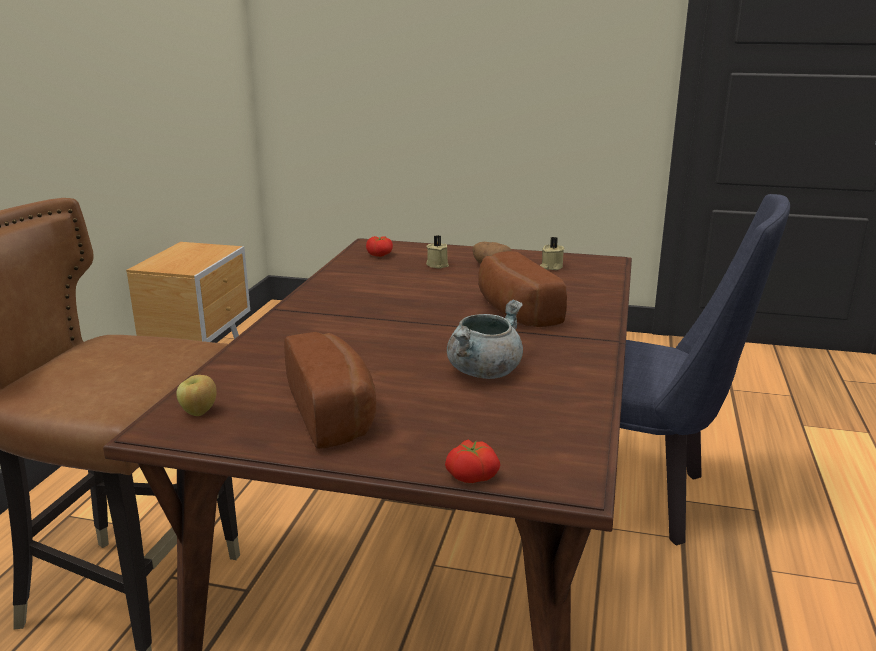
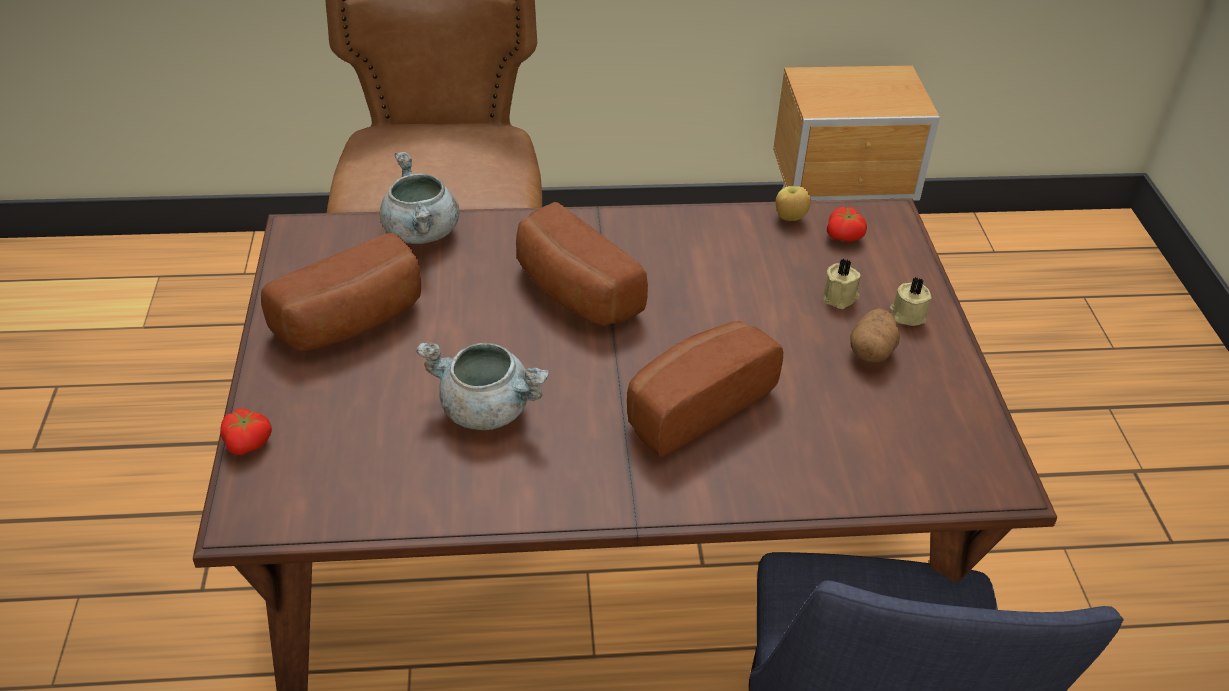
camera: 70 degrees right, 20 degrees up
apple [176,375,217,416] -> apple moved to [776,186,811,221]
beige candle [540,237,565,270] -> beige candle moved to [890,277,931,326]
none -> grey cooking pot [380,152,459,244]
none -> bread [516,202,648,326]

